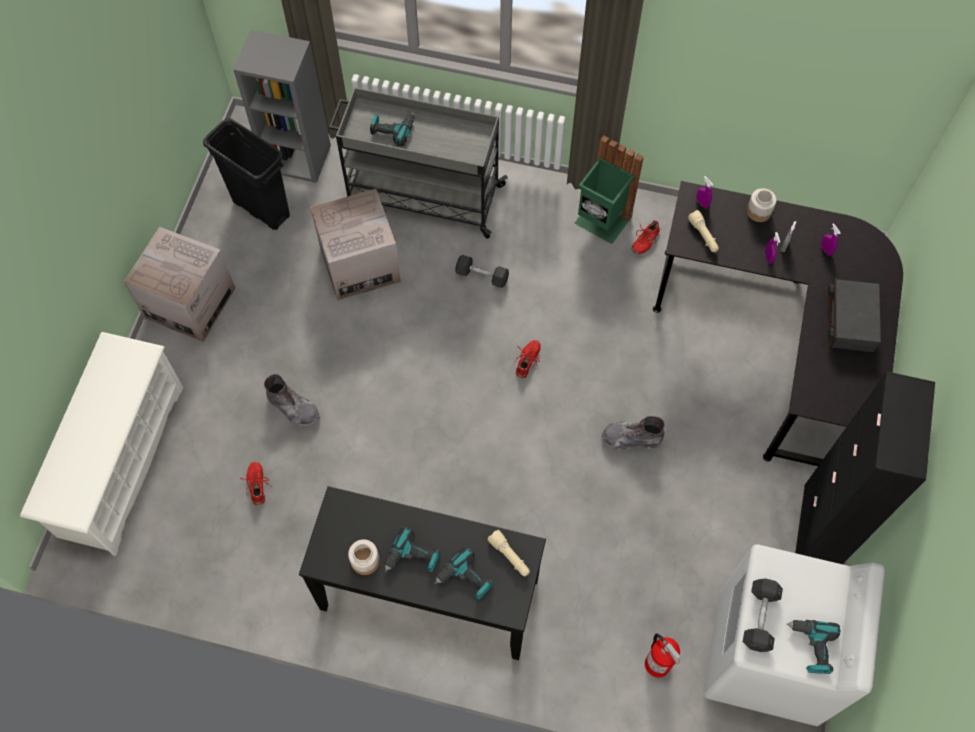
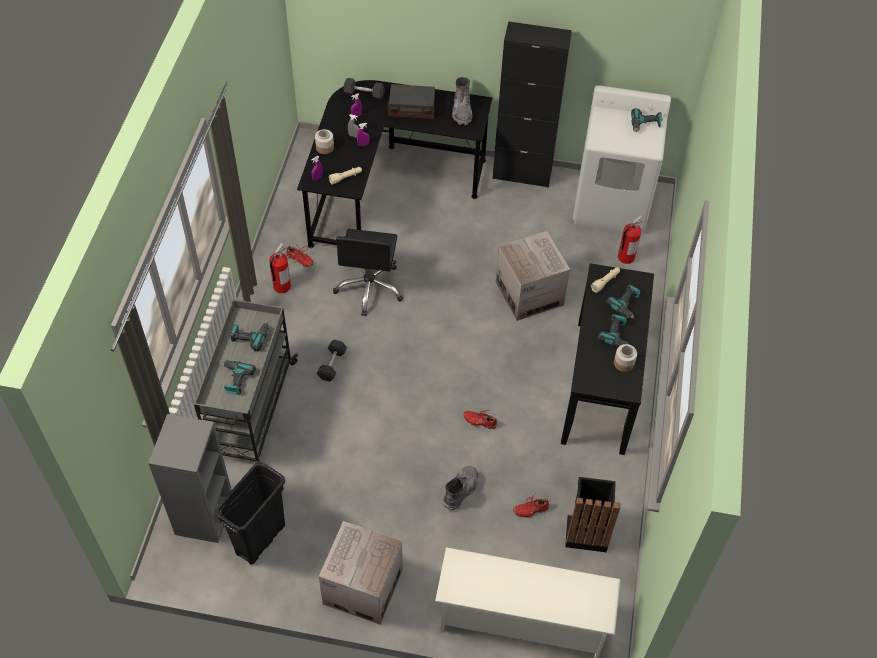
camera: 95 degrees left, 10 degrees down
cardboard box [310,189,401,301] -> cardboard box moved to [496,231,570,321]
red shoe [514,340,541,378] -> red shoe moved to [463,410,497,429]
green trash can [574,135,644,244] -> fire extinguisher [269,243,291,293]
grey boot [601,416,665,451] -> grey boot moved to [452,77,472,125]
grey dumbbell [743,578,783,652] -> grey dumbbell moved to [344,78,385,100]
none -> power drill [231,322,269,351]
none -> black office chair [333,229,403,316]
none -> black trash can [565,477,620,552]

